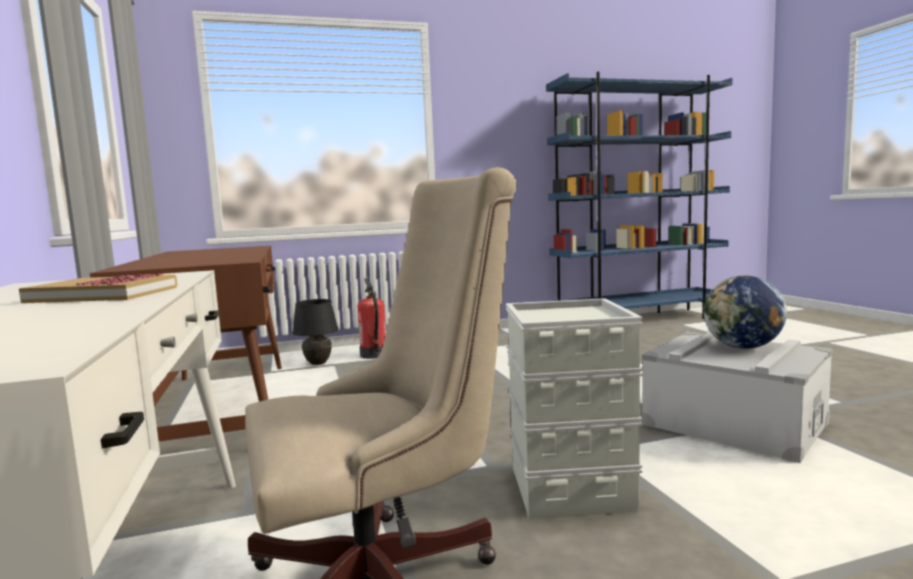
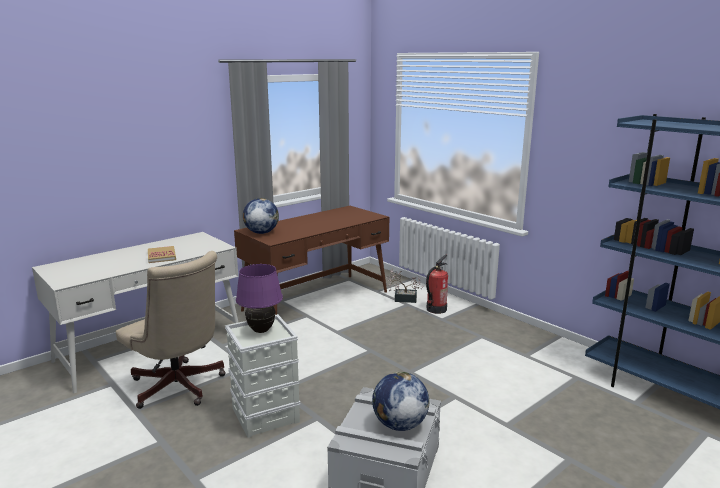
camera: 65 degrees right, 10 degrees up
black table lamp [292,299,338,365] -> potted plant [386,268,423,303]
none -> purple table lamp [236,264,283,333]
none -> globe [243,198,279,234]

